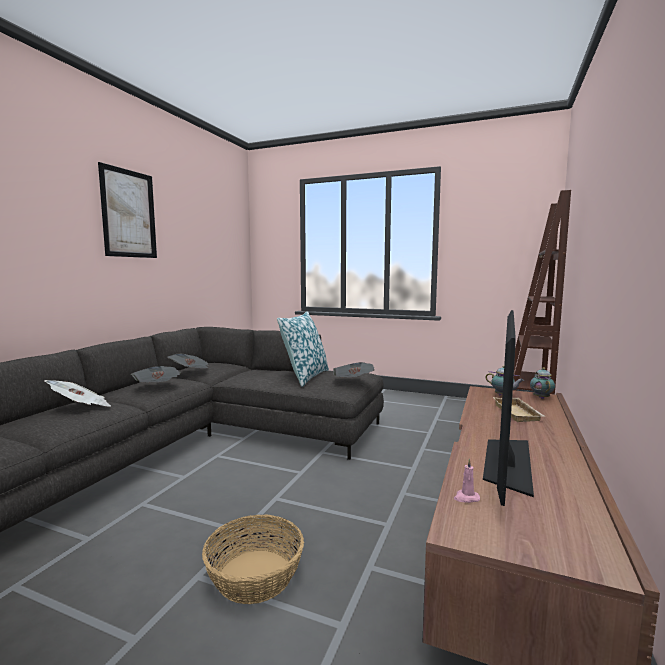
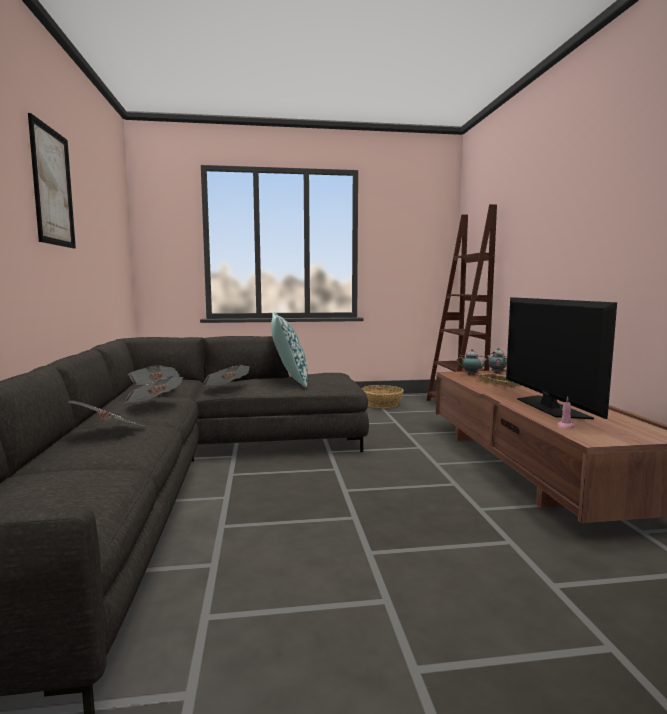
camera: 30 degrees left, 0 degrees up
basket [202,514,304,604] -> basket moved to [362,385,404,408]
newspaper [333,362,374,377] -> newspaper moved to [204,365,250,386]

